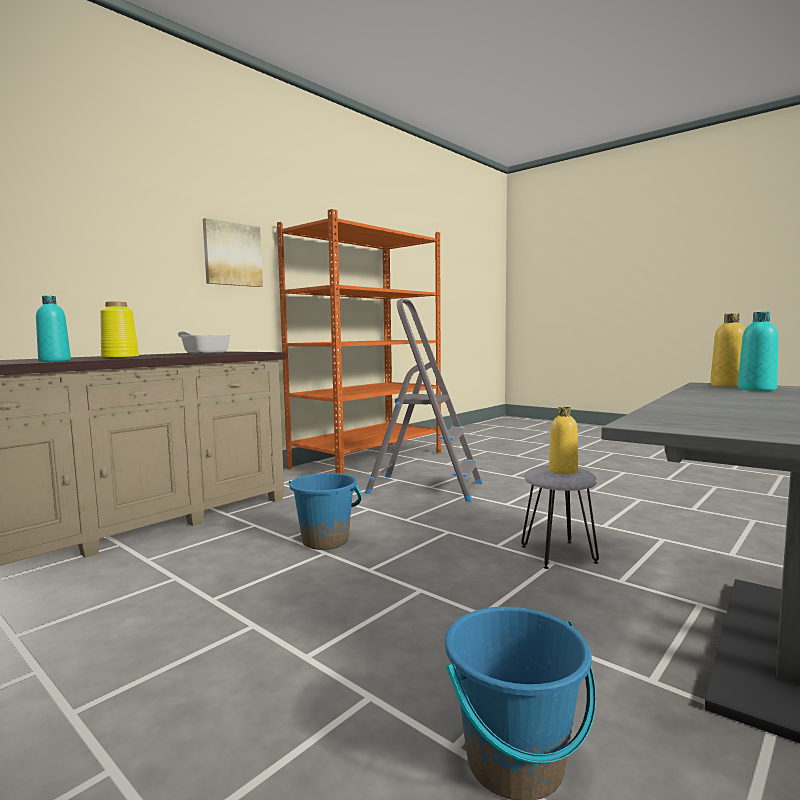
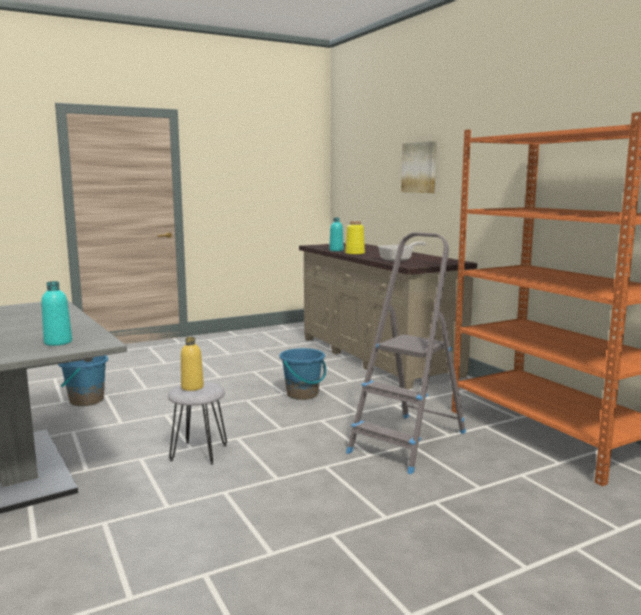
camera: 110 degrees right, 5 degrees up
picture [203,218,263,287] -> picture moved to [401,141,436,193]
yellow bottle [710,313,745,387] -> none

